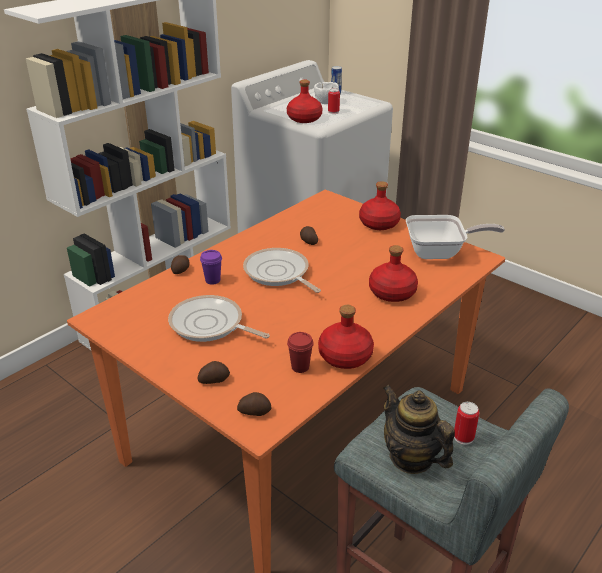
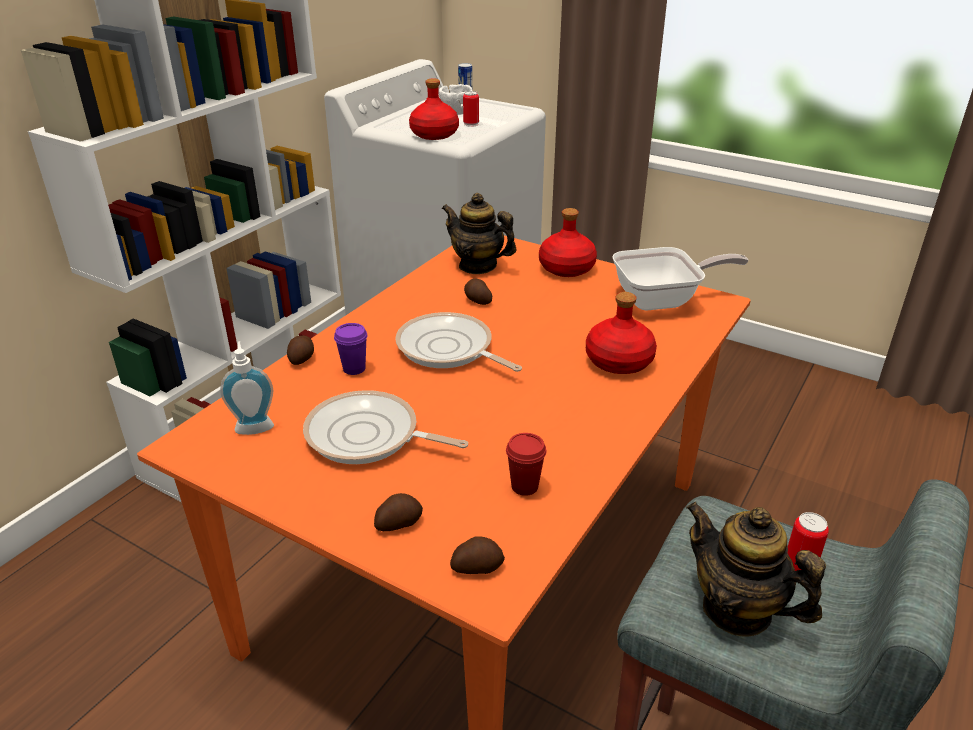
camera: 10 degrees left, 0 degrees up
red bottle [318,305,374,369] -> none
none -> soap dispenser [220,341,274,435]
none -> teapot [442,193,517,274]

